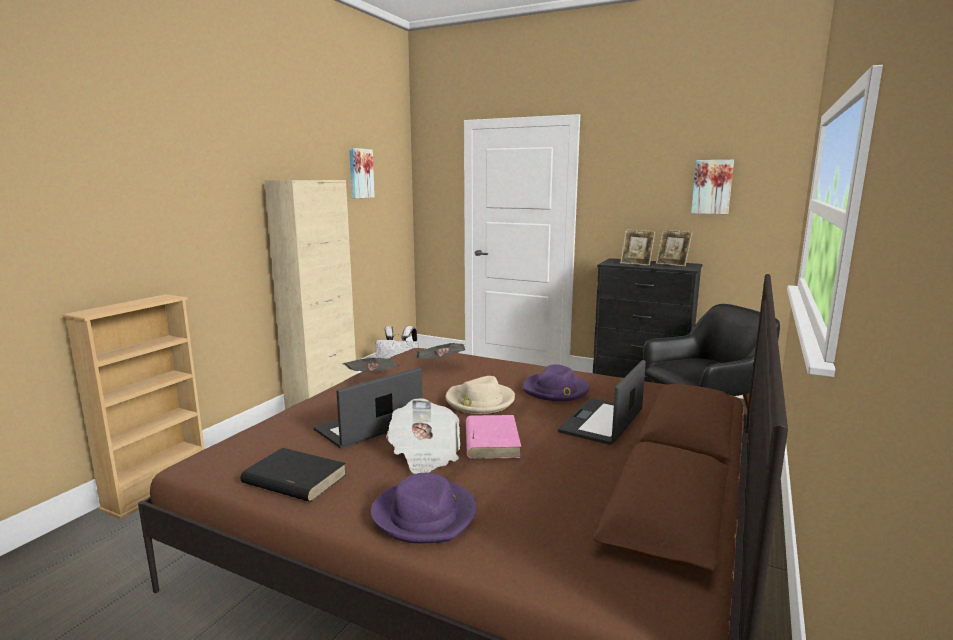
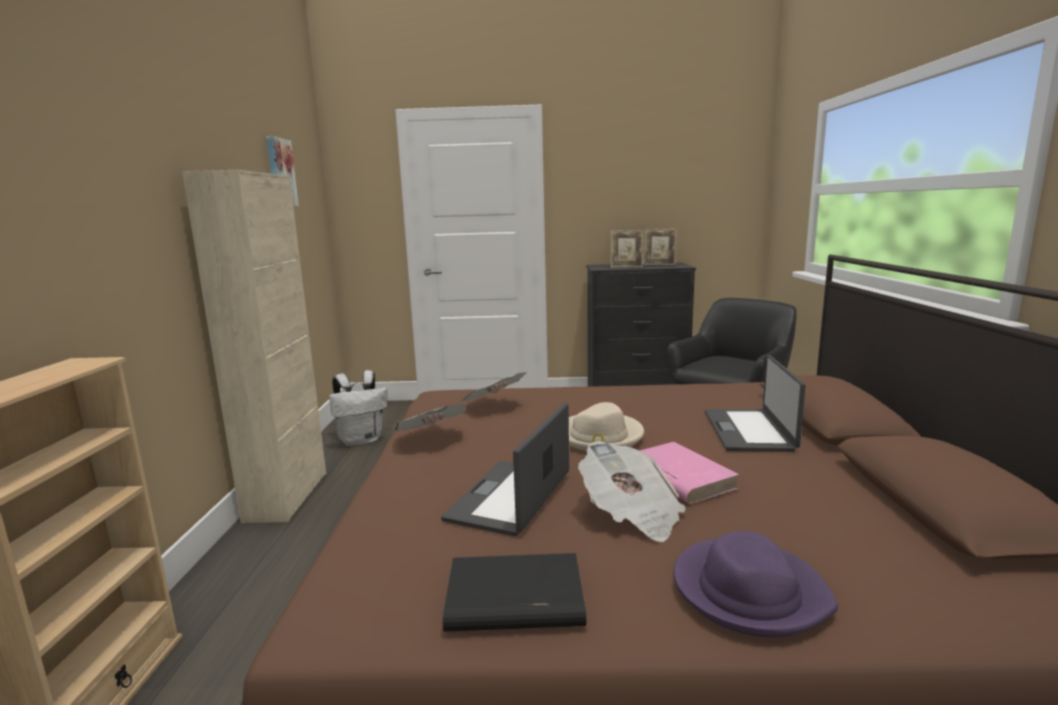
camera: 25 degrees left, 0 degrees up
purple hat [523,364,590,401] -> none
picture [691,160,734,214] -> none

